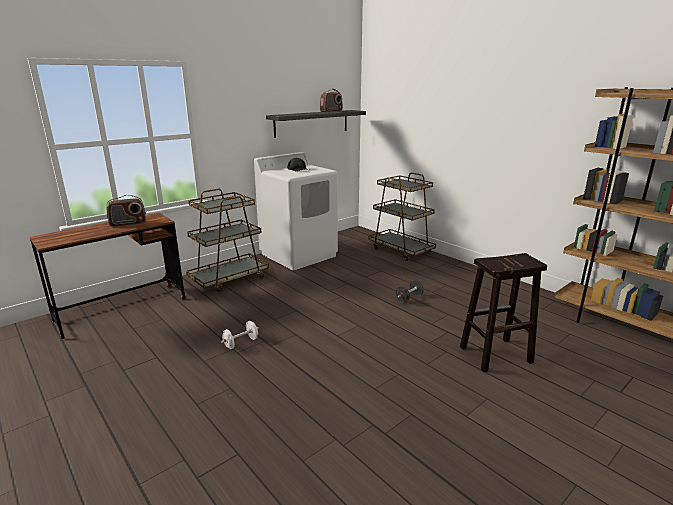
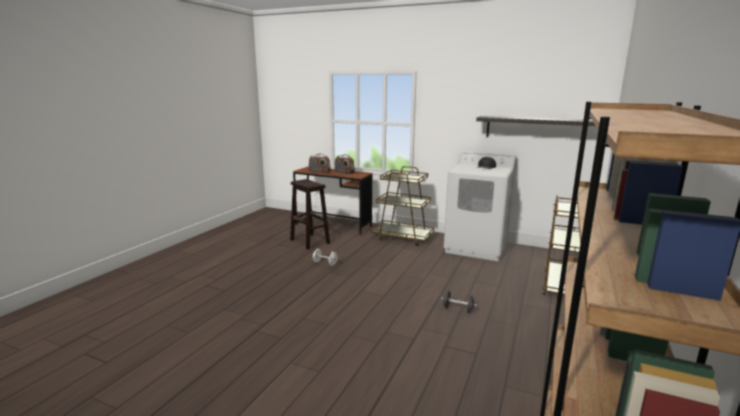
camera: 65 degrees right, 5 degrees down
radio [320,89,343,112] -> radio moved to [308,154,331,173]
brown stool [460,253,547,372] -> brown stool moved to [290,179,330,250]

